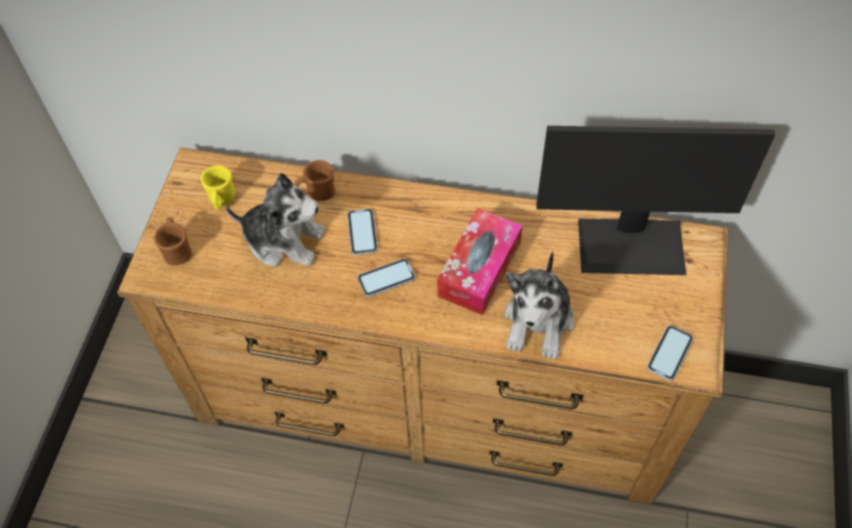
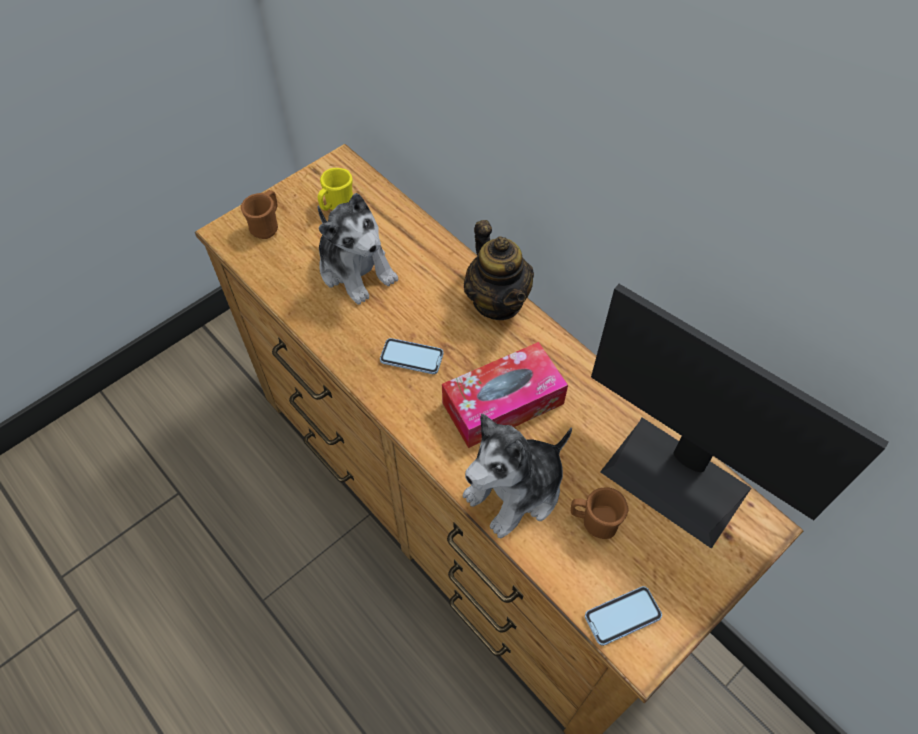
camera: 35 degrees right, 0 degrees up
brown mug [295,160,335,201] -> brown mug moved to [571,487,629,539]
phone [347,209,378,255] -> none
none -> teapot [464,220,534,320]

